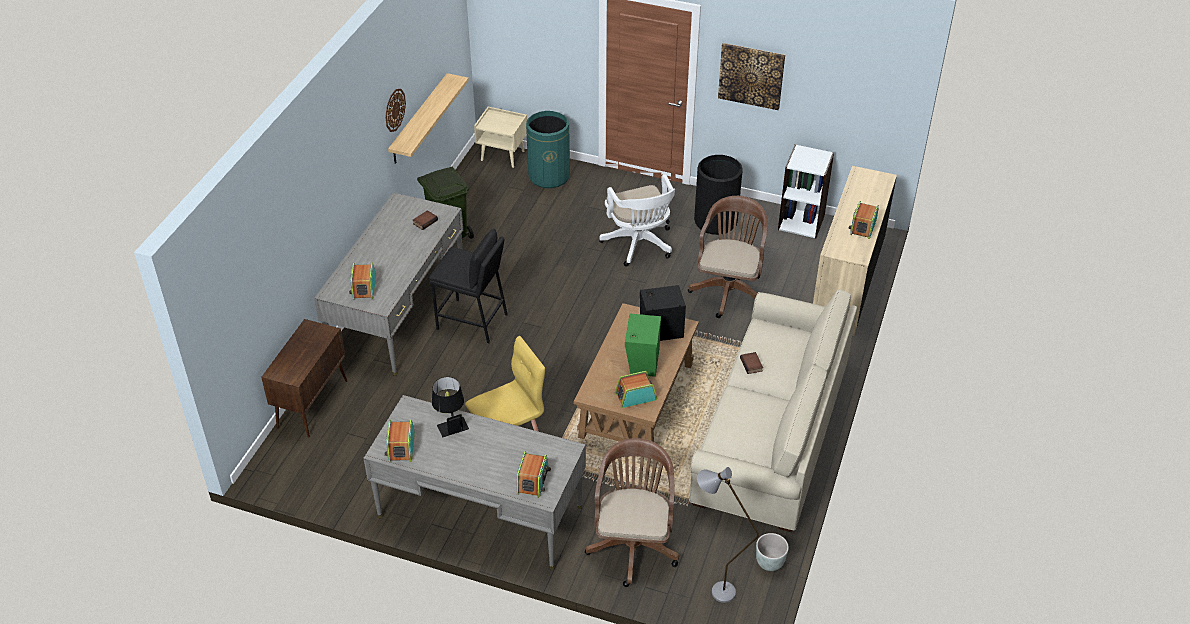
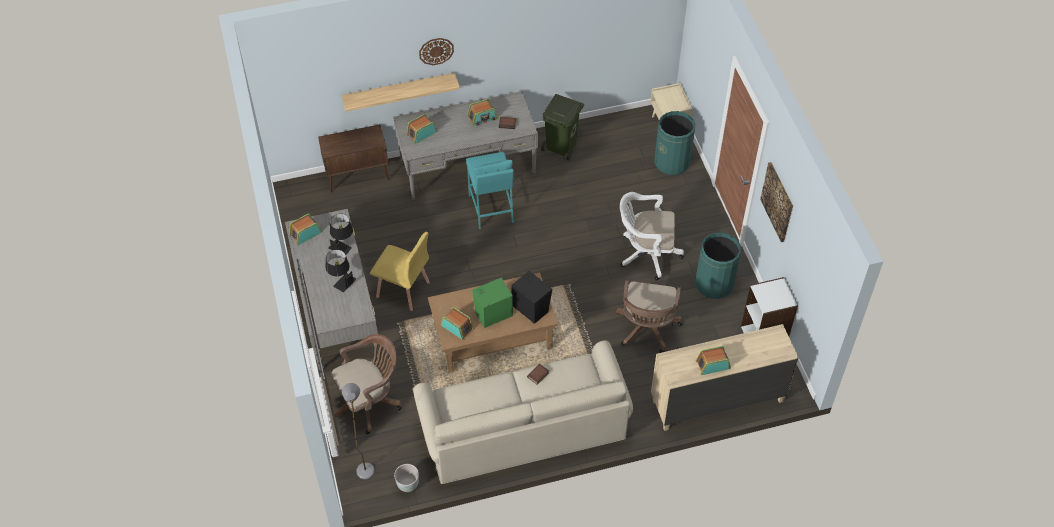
camera: 55 degrees right, 10 degrees up
wall clock [385,89,406,132] -> wall clock moved to [419,38,454,65]
shelf [388,73,469,164] -> shelf moved to [341,73,460,112]
black stool [429,228,508,343] -> turquoise stool [466,152,514,229]
radio [516,451,551,498] -> radio moved to [467,99,497,126]
white office chair [599,175,675,267] -> white office chair turned 60 degrees clockwise [620,192,684,281]
brown office chair [688,196,768,318] -> brown office chair turned 120 degrees clockwise [616,280,682,353]
black trash can [694,155,743,235] -> green trash can [695,233,741,299]
none -> black table lamp [326,250,356,292]

